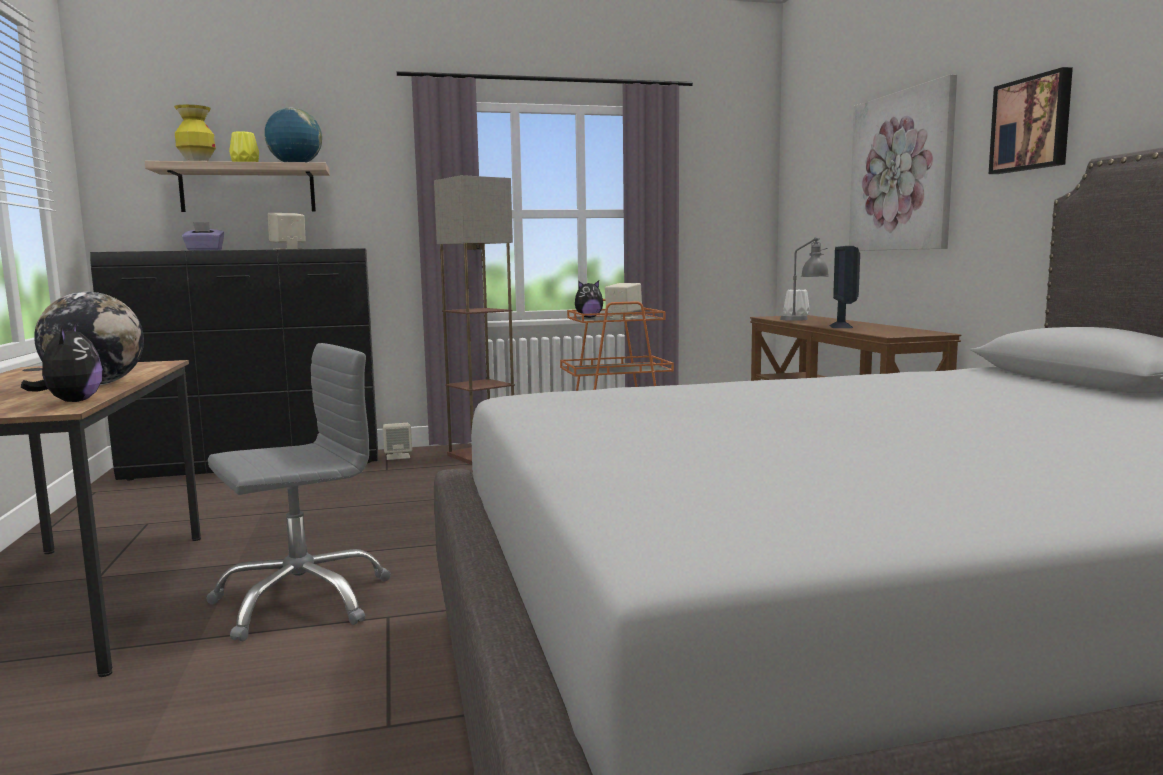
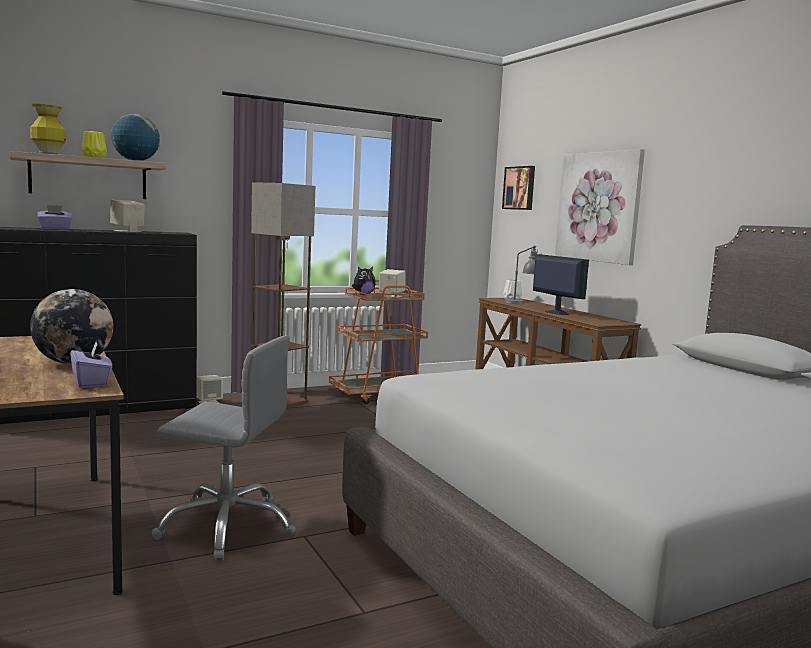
camera: 15 degrees left, 0 degrees up
plush toy [21,323,103,402] -> purple tissue box [70,342,112,388]
grey office chair [206,343,391,641] -> grey office chair turned 60 degrees clockwise [151,335,296,561]
monitor [829,246,860,328] -> monitor turned 150 degrees clockwise [533,254,589,315]
picture [989,67,1073,174] -> picture moved to [502,166,535,210]

